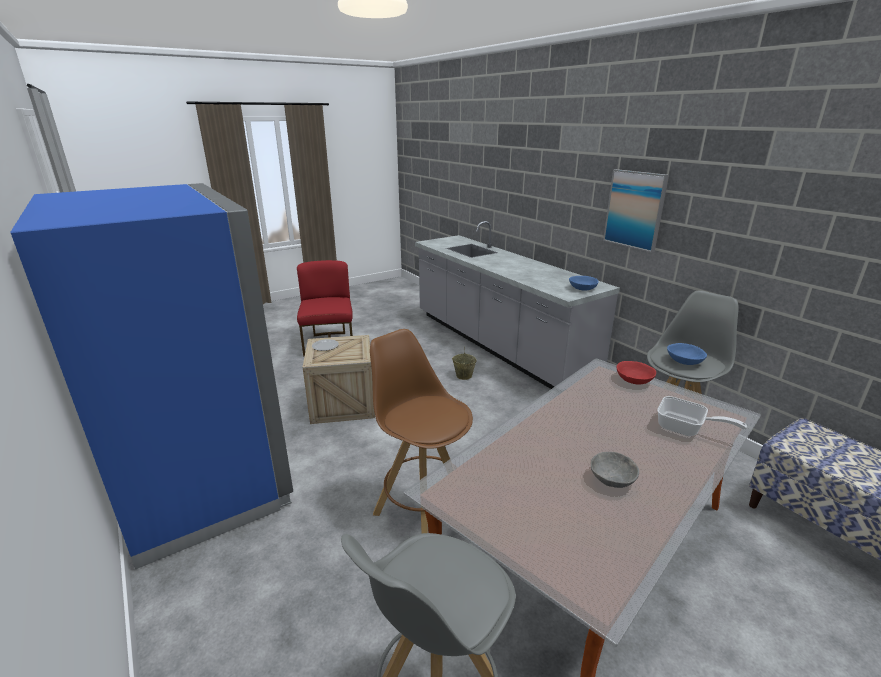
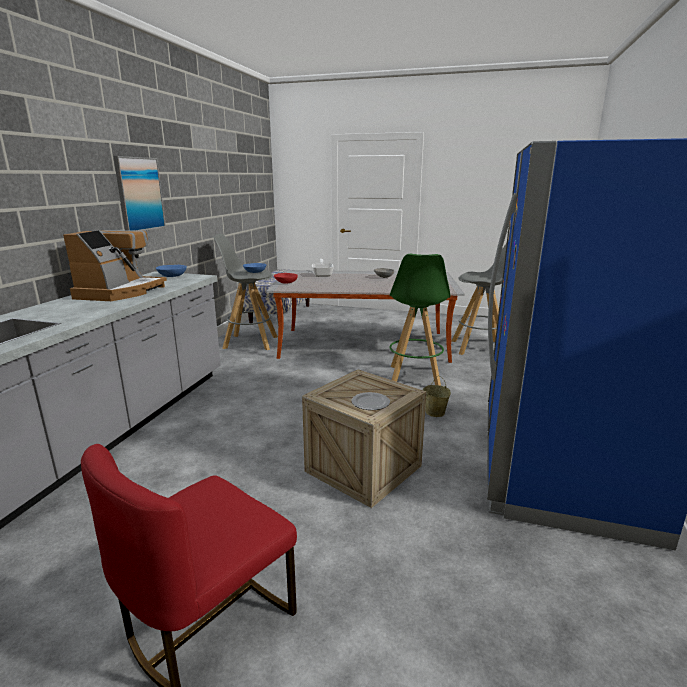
camera: 130 degrees left, 5 degrees down
brown stool [370,329,473,534] -> green stool [389,254,450,386]
beige bucket [452,347,477,380] -> beige bucket moved to [423,376,451,417]
none -> coffee machine [63,230,167,301]

